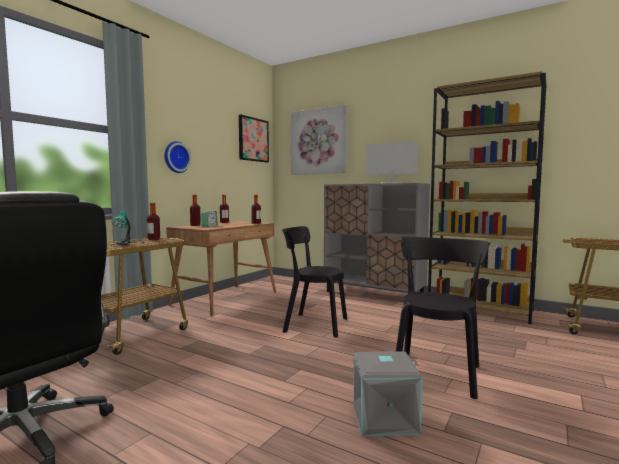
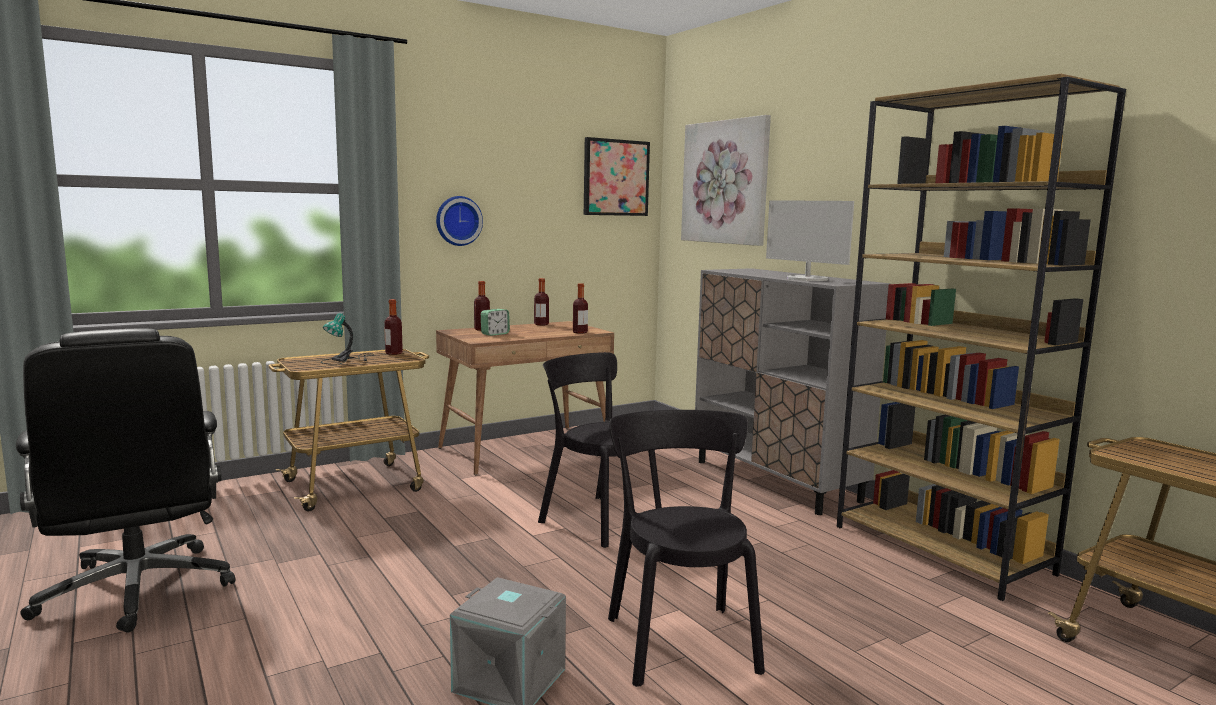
camera: 25 degrees right, 5 degrees up
black chair [396,237,489,399] -> black chair turned 60 degrees counterclockwise [608,410,765,687]

